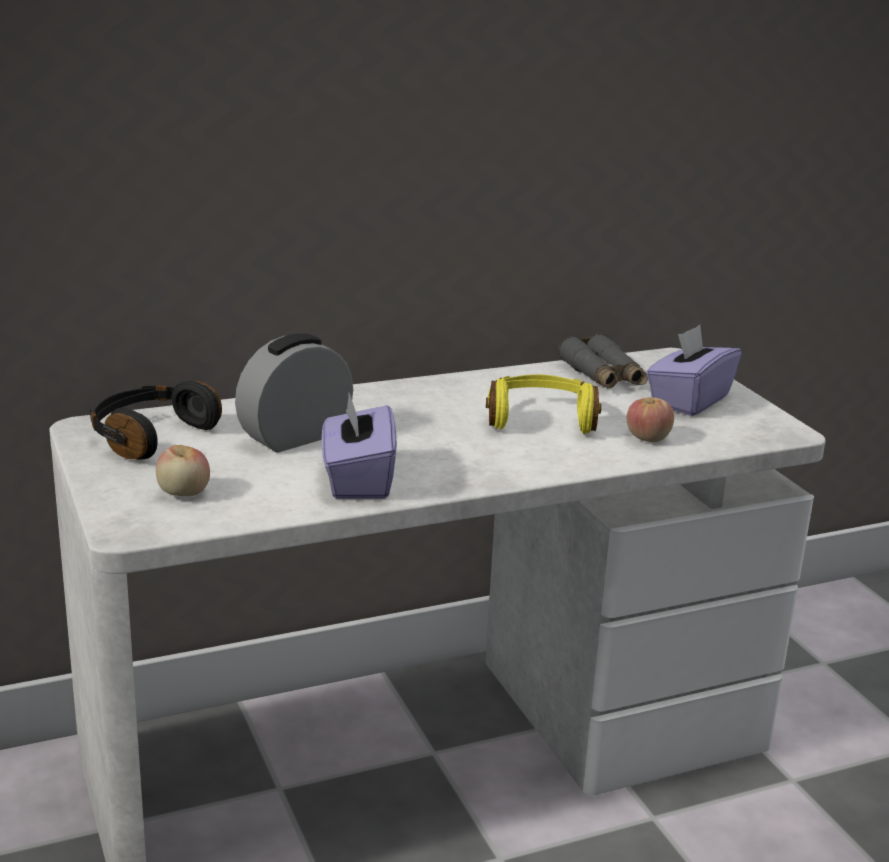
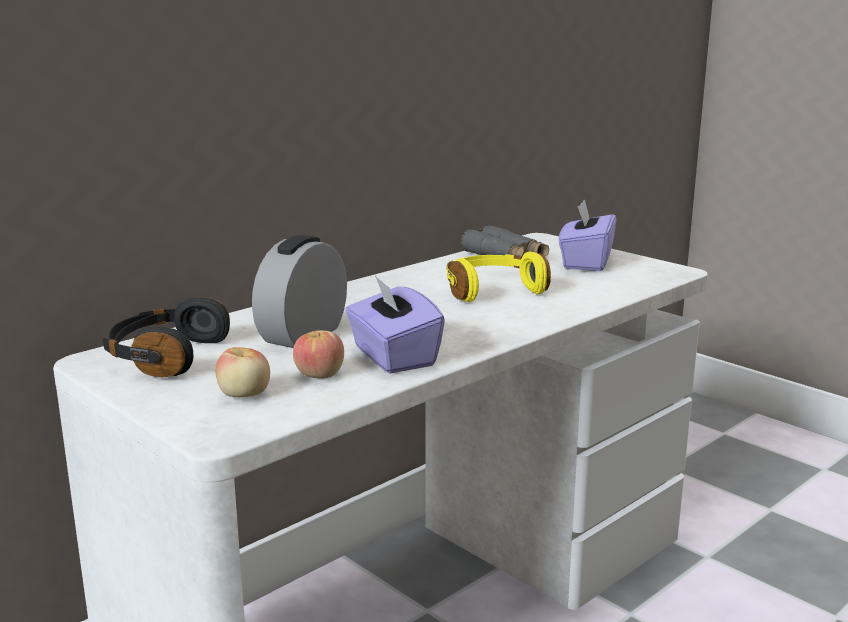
camera: 20 degrees left, 5 degrees down
apple [627,397,674,442] -> apple moved to [293,330,344,379]

